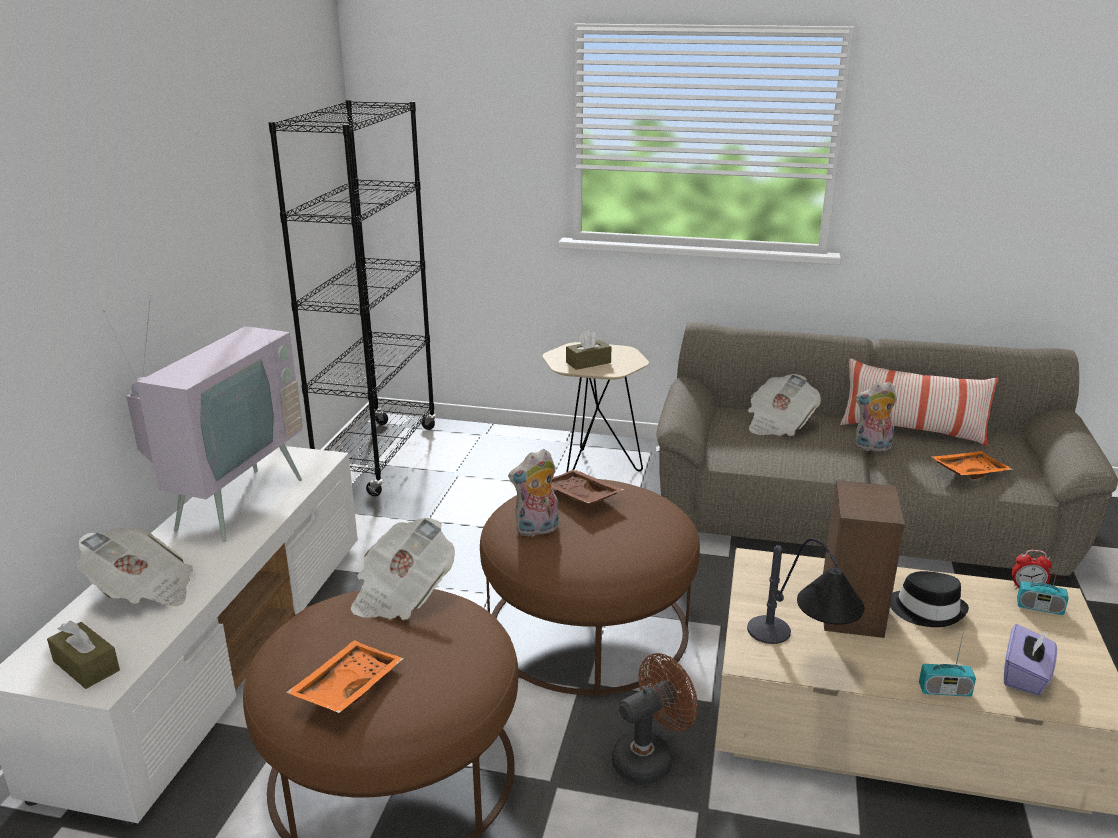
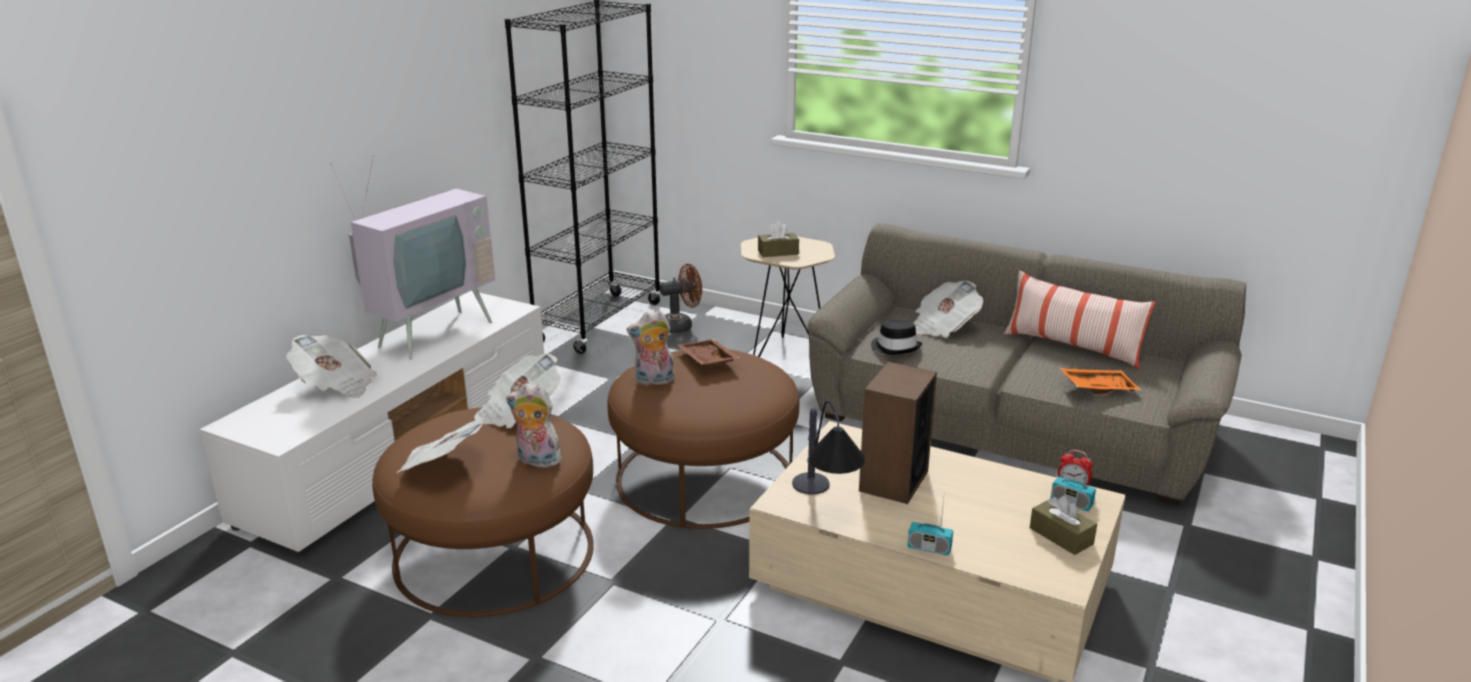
camera: 15 degrees right, 0 degrees up
brown tissue box [47,621,120,689] -> brown tissue box moved to [1030,496,1097,555]
orange tray [286,640,404,713] -> newspaper [397,417,485,473]
brown fan [612,653,698,784] -> brown fan moved to [659,264,702,333]
plush toy [855,381,897,452] -> plush toy moved to [506,383,562,468]
black hat [890,571,969,627] -> black hat moved to [871,320,922,354]
purple tissue box [1004,624,1057,696] -> none

